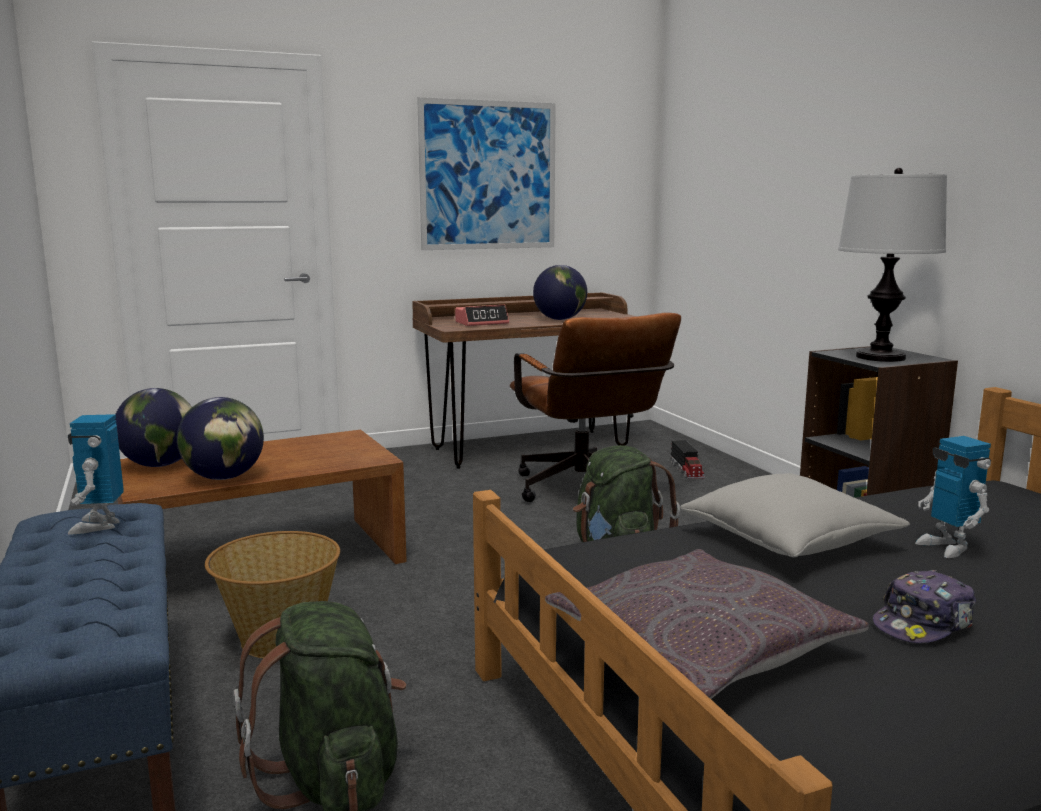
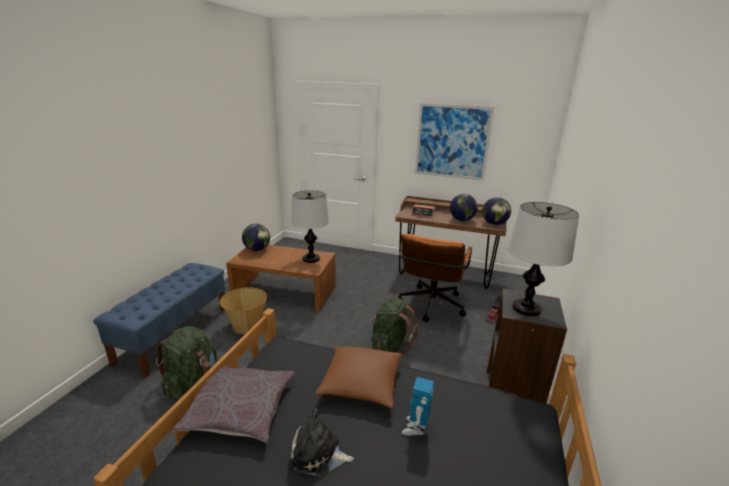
camera: 40 degrees right, 10 degrees up
toy robot [68,414,124,534] -> none
globe [177,397,264,480] -> globe moved to [482,197,511,225]
grey pillow [680,473,910,557] -> brown pillow [315,346,403,408]
cap [873,570,976,643] -> plush toy [289,409,354,476]
none -> table lamp [291,191,329,263]

